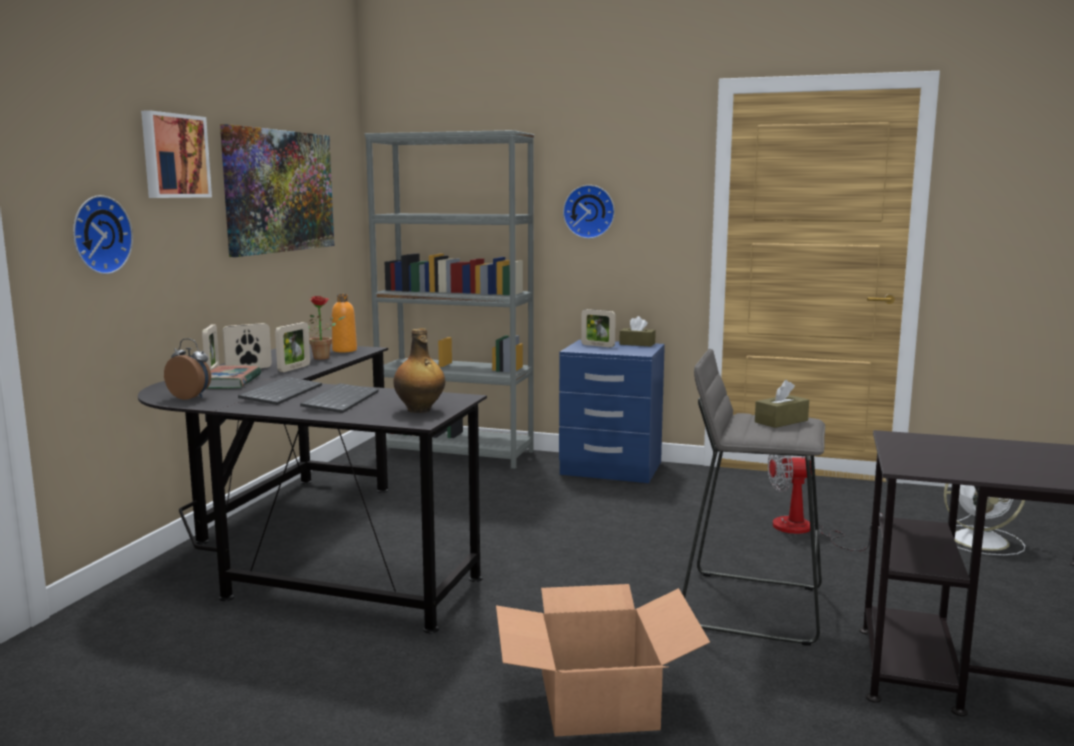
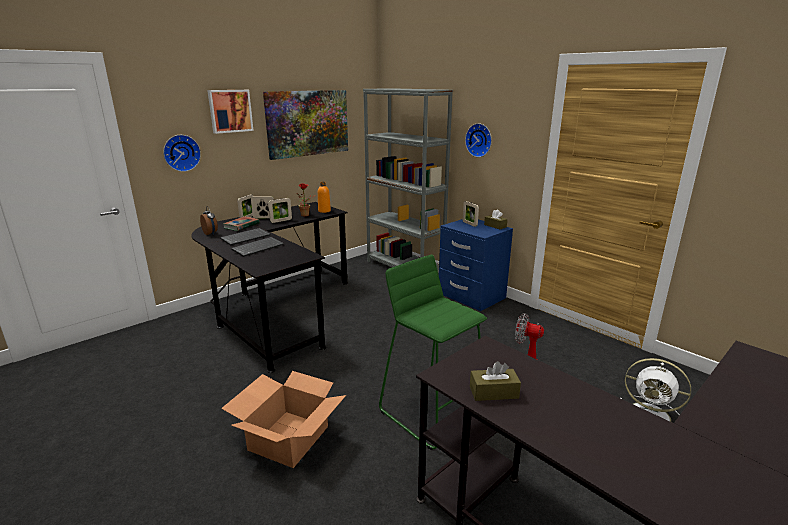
camera: 30 degrees right, 10 degrees up
bottle [393,328,445,413] -> none
grey stool [682,349,825,646] -> green stool [379,255,487,450]
brown tissue box [755,380,809,428] -> brown tissue box moved to [470,361,521,401]

